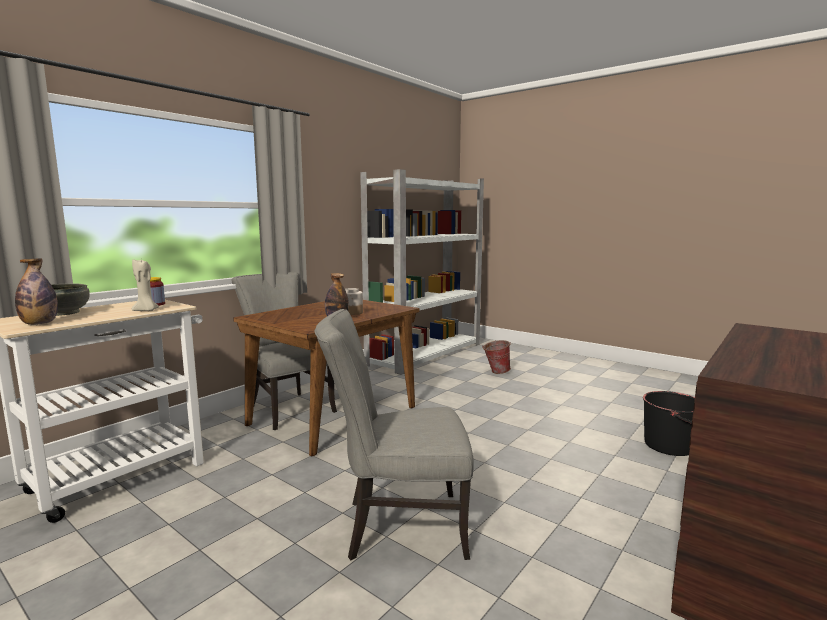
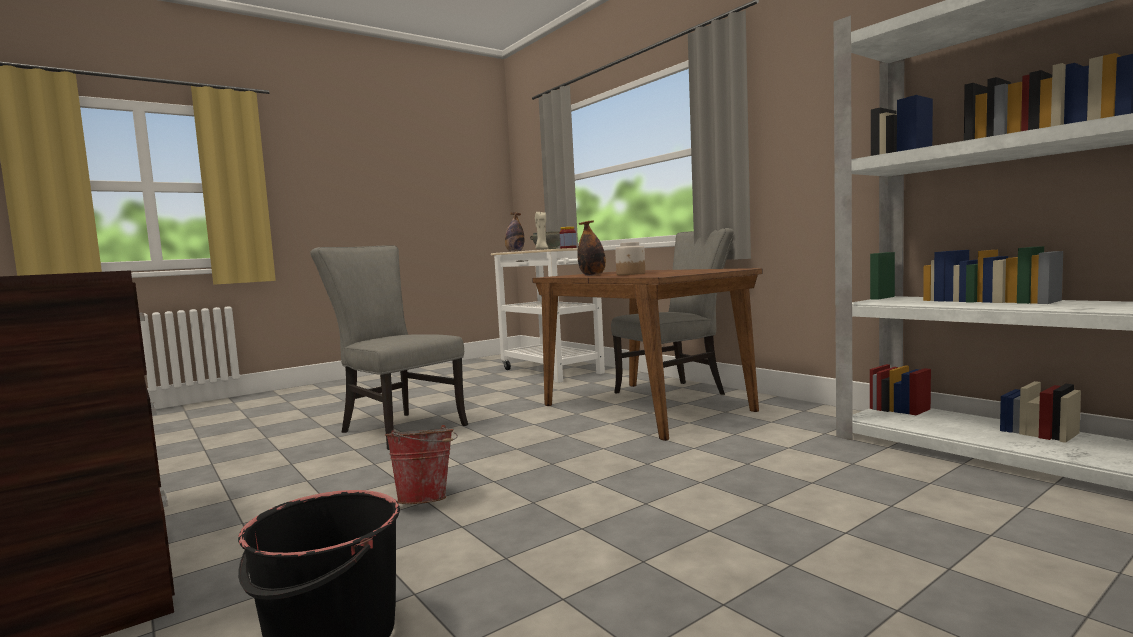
camera: 105 degrees right, 5 degrees down
grey chair [314,309,474,560] -> grey chair turned 60 degrees counterclockwise [310,245,468,450]
bucket [482,340,511,374] -> bucket moved to [385,425,458,504]

